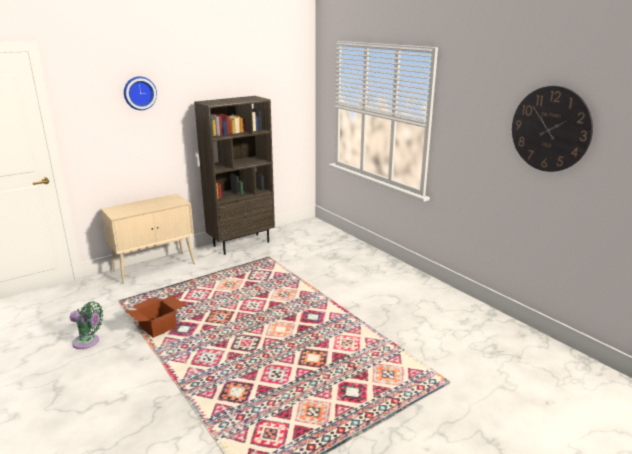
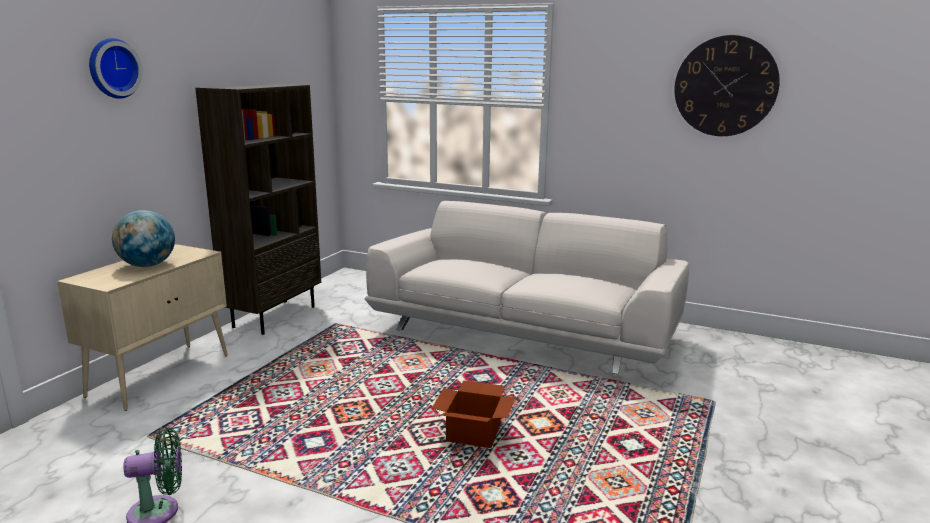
camera: 30 degrees left, 5 degrees down
cardboard box [125,295,186,338] -> cardboard box moved to [432,380,516,448]
none -> globe [112,210,175,267]
none -> white sofa [365,201,689,374]

